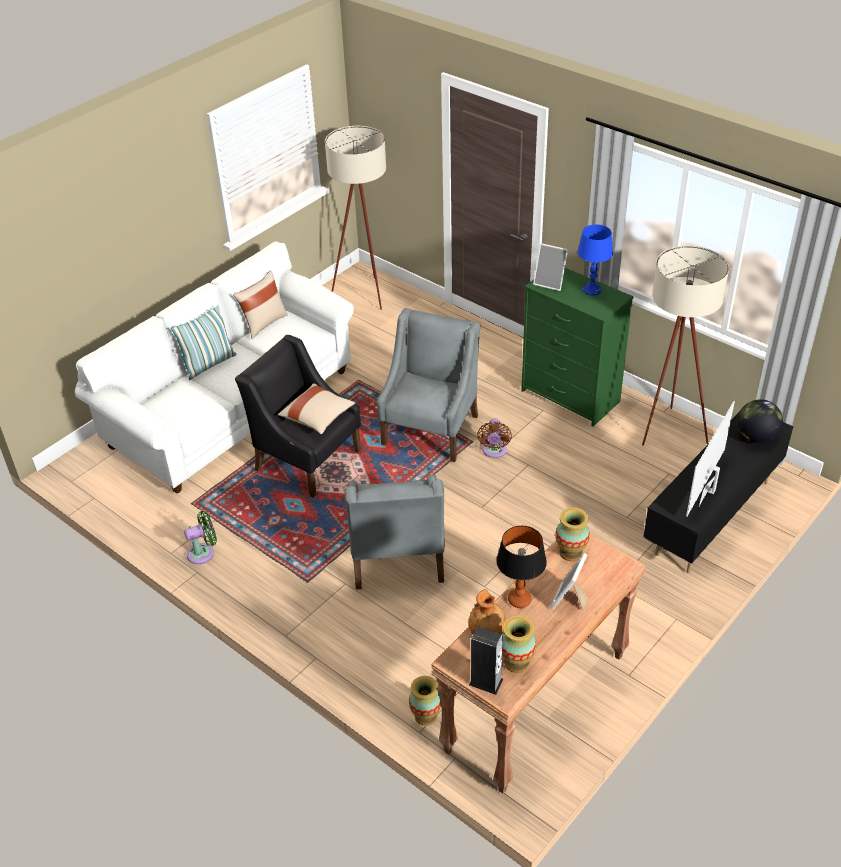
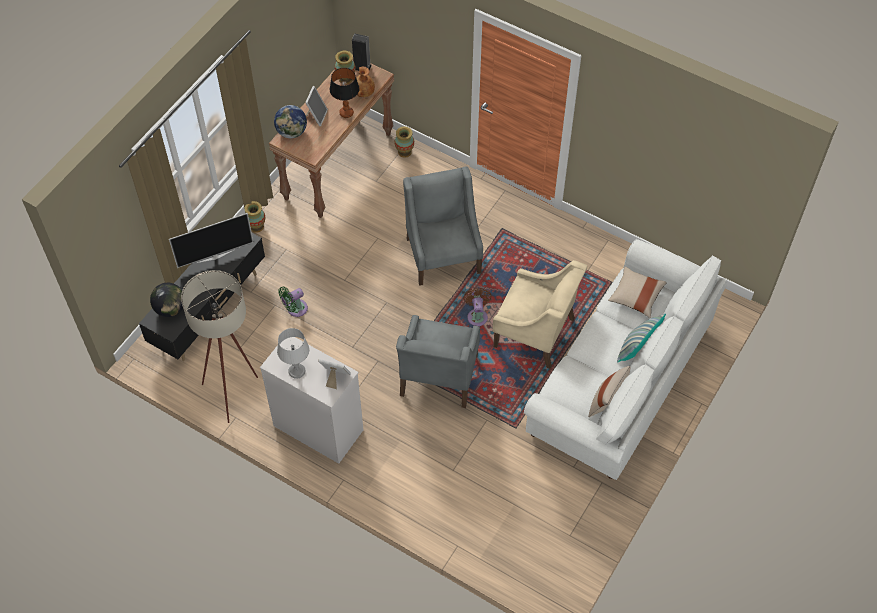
camera: 170 degrees right, 15 degrees up
green fan [184,511,217,564] -> green fan moved to [278,287,308,317]
black armchair [235,335,361,498] -> beige armchair [493,260,588,369]
beige pillow [278,383,355,434] -> beige pillow moved to [608,267,667,318]
beige floor lamp [325,126,386,310] -> none
brown fan [477,418,512,458] -> brown fan moved to [463,288,492,326]
green dresser [521,268,634,427] -> white dresser [260,337,363,464]
vase [555,507,590,561] -> vase moved to [245,201,265,233]
blue table lamp [577,224,613,296] -> grey table lamp [277,328,309,379]
television [686,401,735,516] -> television turned 45 degrees clockwise [169,213,253,268]
none -> globe [274,105,307,138]

